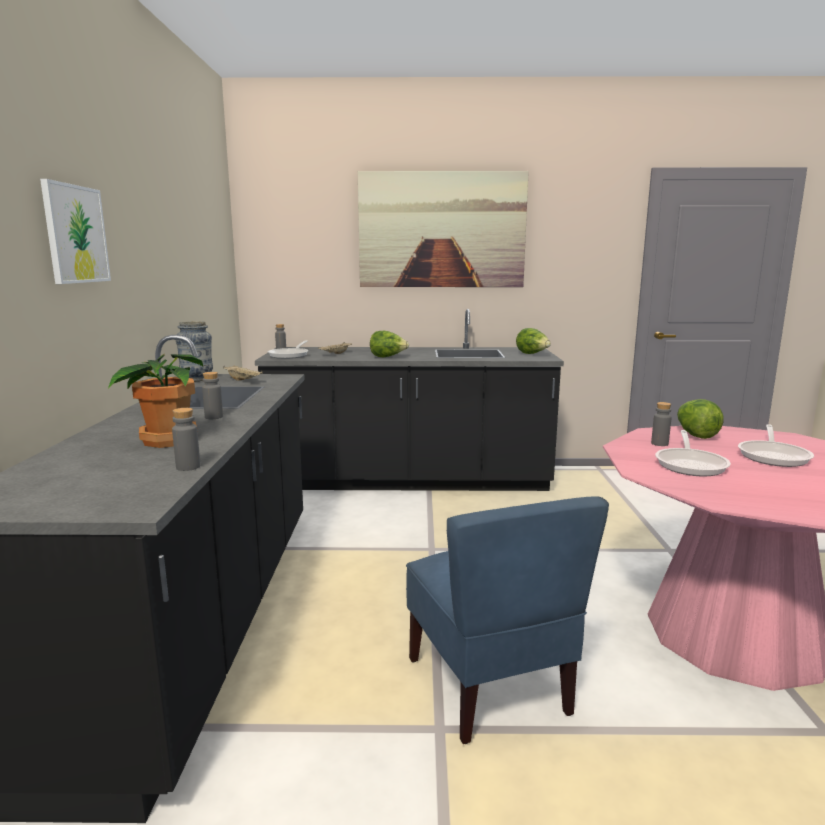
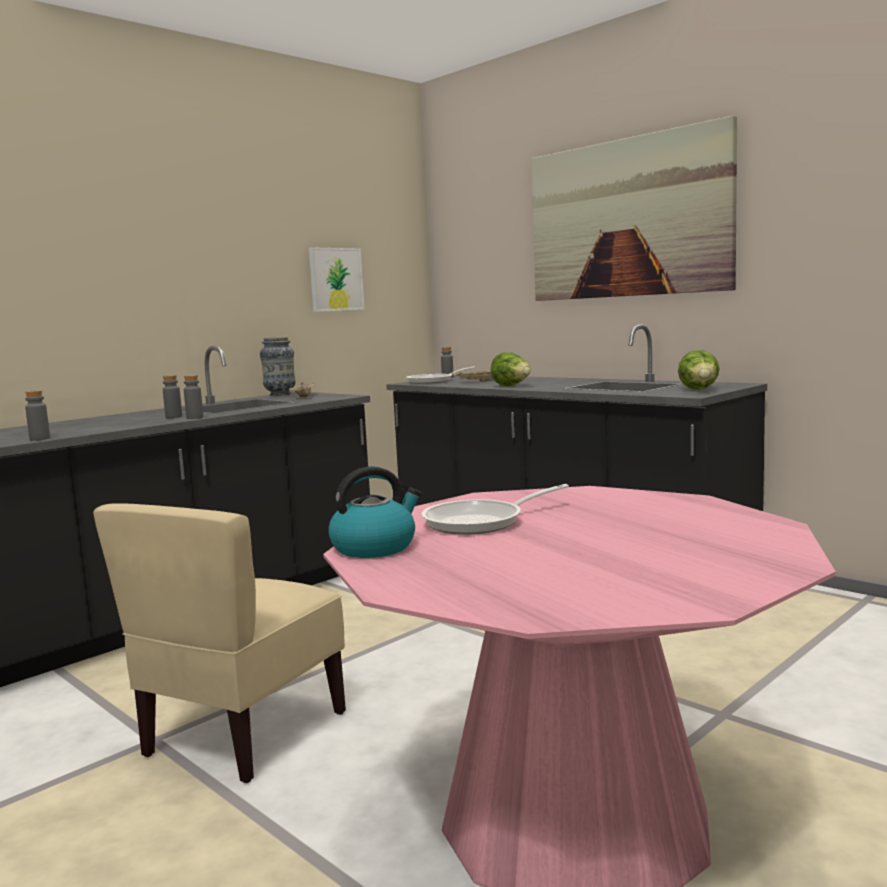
camera: 45 degrees right, 5 degrees down
picture [40,179,111,284] -> picture moved to [309,247,365,312]
potted plant [108,353,203,448] -> none
blue chair [406,497,609,744] -> beige chair [93,503,346,783]
grey bottle [651,402,672,446] -> grey bottle moved to [184,375,203,419]
lettuce [677,399,724,439] -> none
frying pan [738,424,814,467] -> none
none -> kettle [328,466,421,558]

